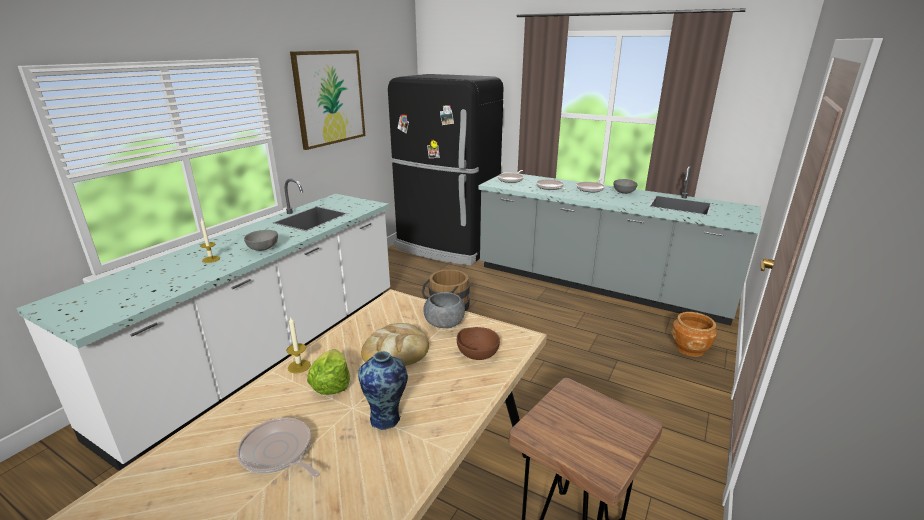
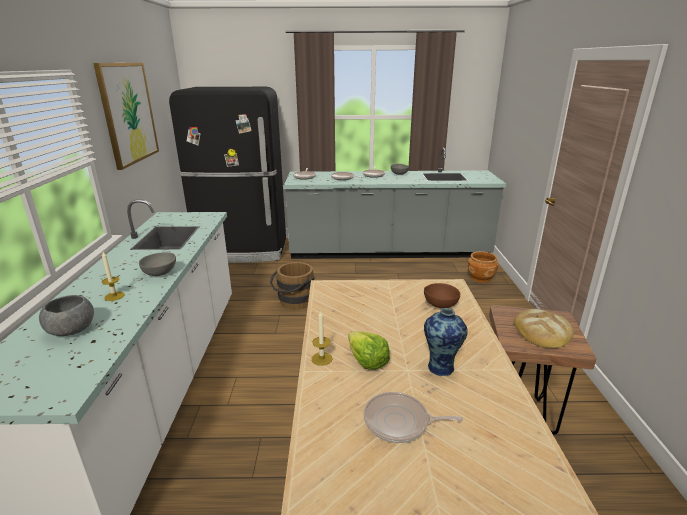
camera: 30 degrees left, 0 degrees up
bread [361,323,429,366] -> bread moved to [514,309,574,348]
grey bowl [424,292,465,328] -> grey bowl moved to [39,295,94,336]

